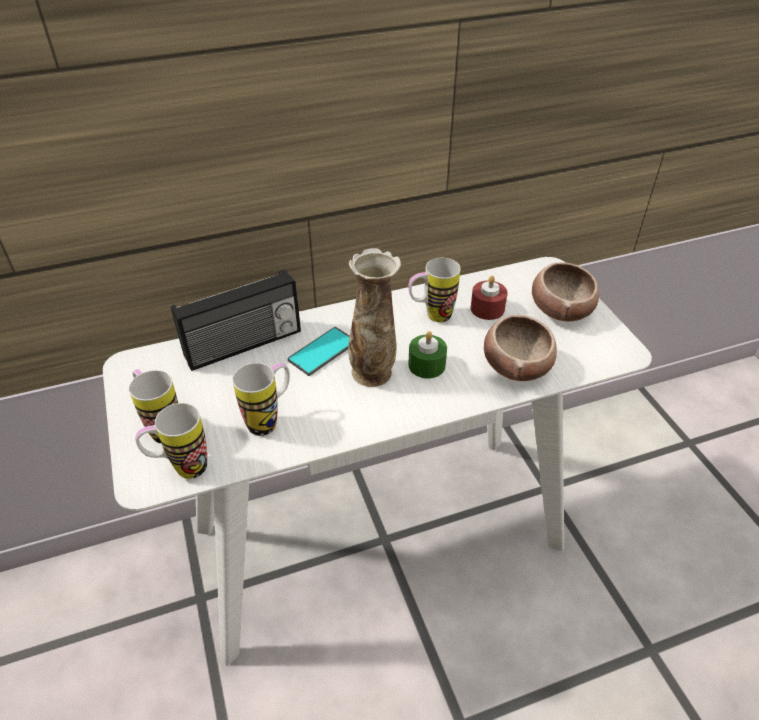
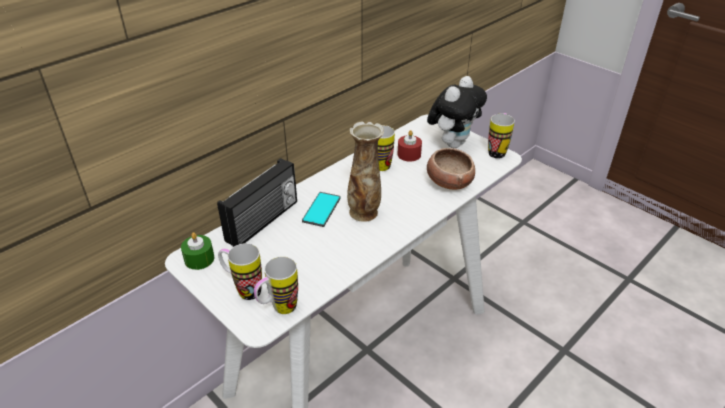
camera: 25 degrees left, 5 degrees down
mug [232,363,290,436] -> mug moved to [488,113,515,159]
green candle [408,331,447,379] -> green candle moved to [181,232,214,270]
bowl [532,262,599,322] -> plush toy [427,76,487,148]

